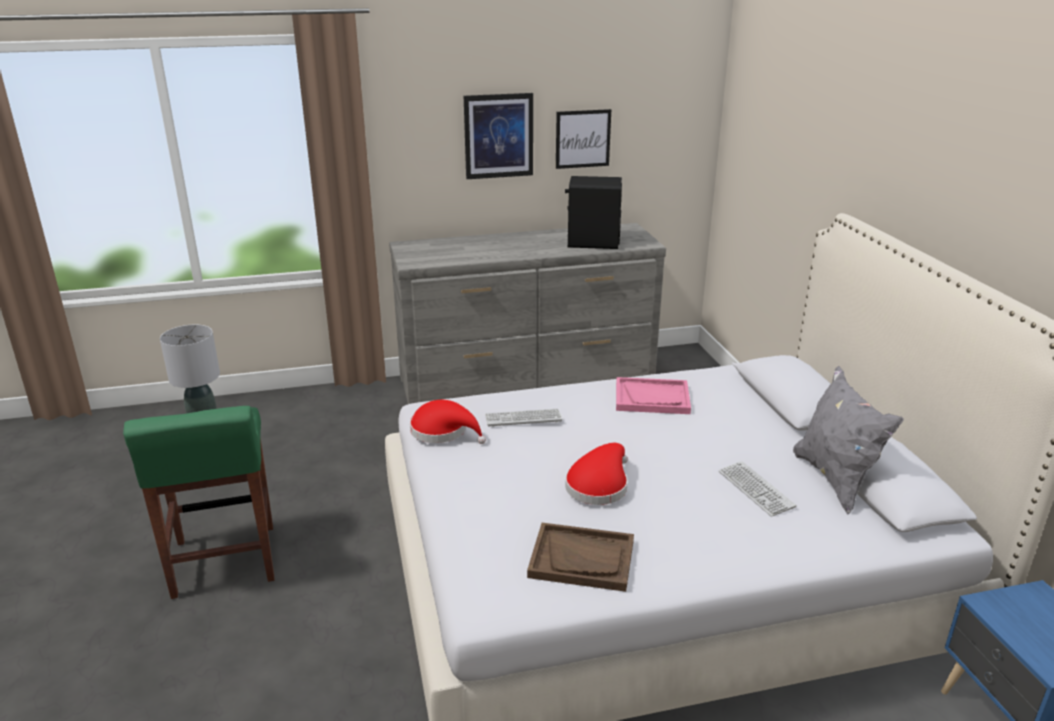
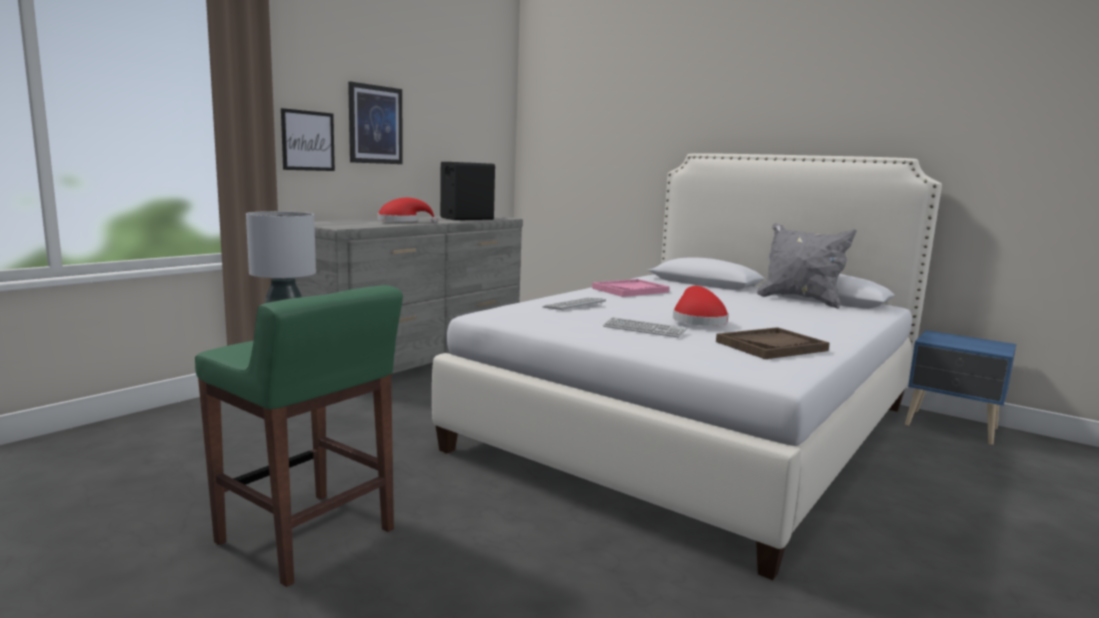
camera: 40 degrees left, 15 degrees down
red hat [410,400,486,444] -> red hat moved to [377,198,437,223]
picture [556,109,611,169] -> picture moved to [281,108,335,171]
keyboard [719,461,796,517] -> keyboard moved to [603,317,687,337]

